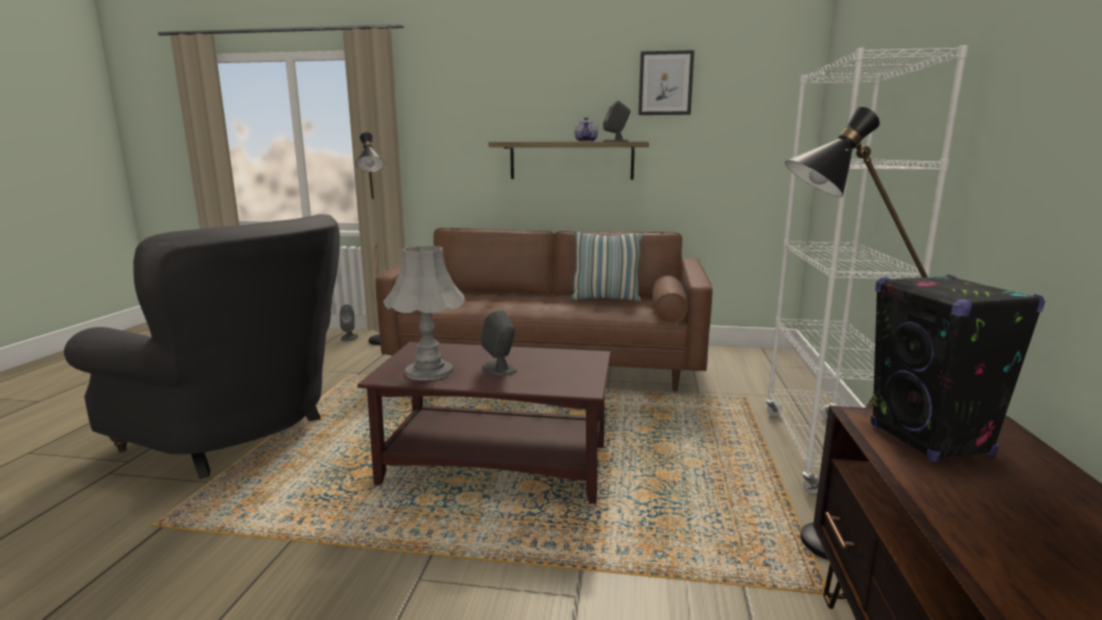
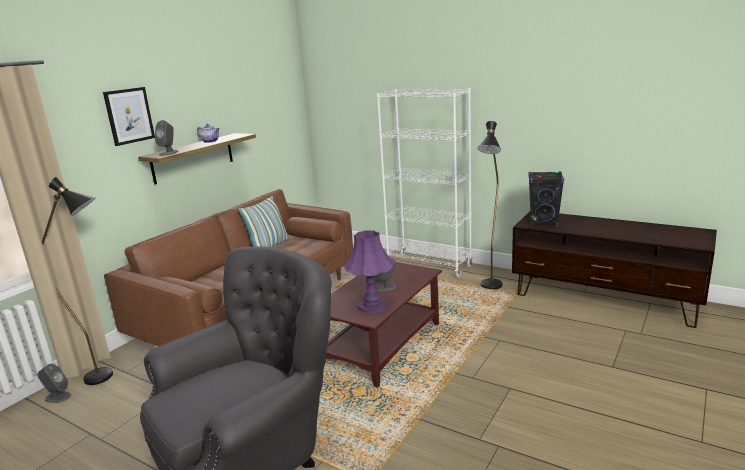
camera: 65 degrees left, 5 degrees up
grey table lamp [383,246,465,380] -> purple table lamp [344,230,393,313]
grey speaker [603,100,630,142] -> grey speaker moved to [155,120,179,156]
picture [638,50,694,115] -> picture moved to [103,87,155,146]

